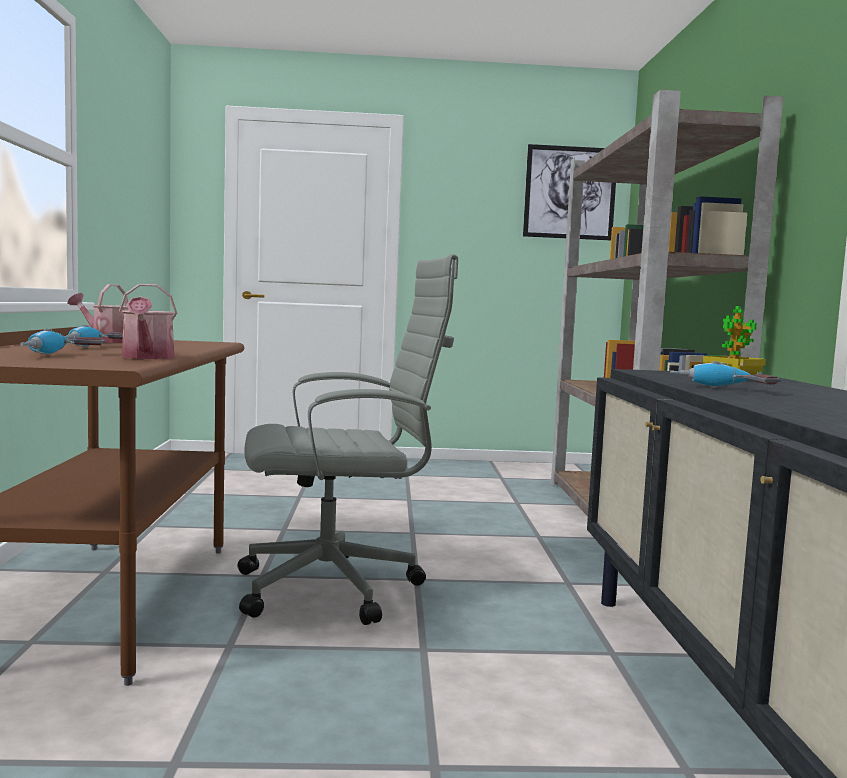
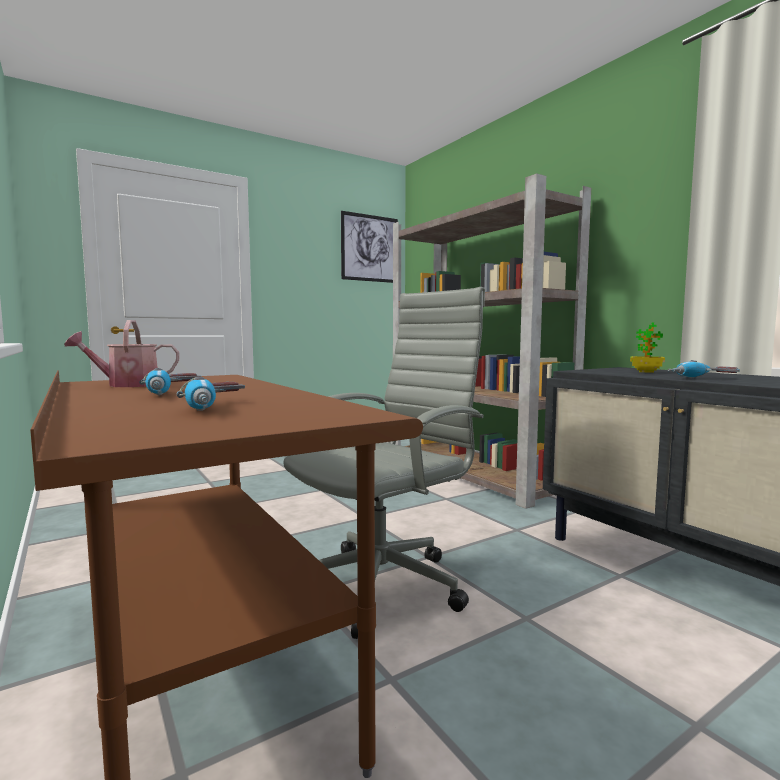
camera: 30 degrees left, 0 degrees up
watering can [119,284,177,359] -> none

